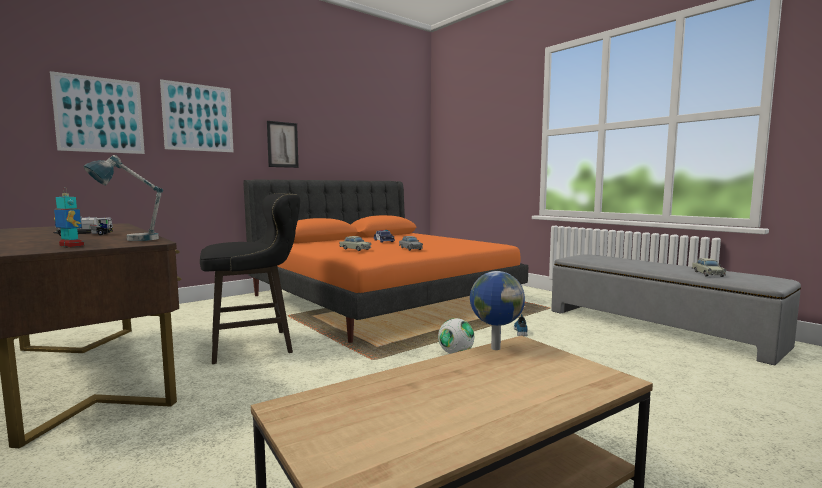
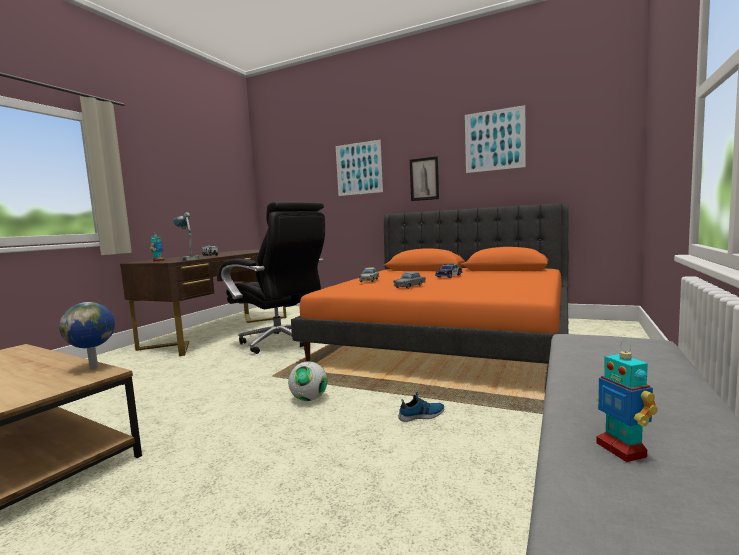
camera: 65 degrees right, 0 degrees up
picture [50,71,145,154] -> picture moved to [465,105,526,173]
black stool [200,193,300,364] -> black office chair [219,201,325,354]
beige toy car [692,258,727,277] -> toy robot [596,341,658,462]

